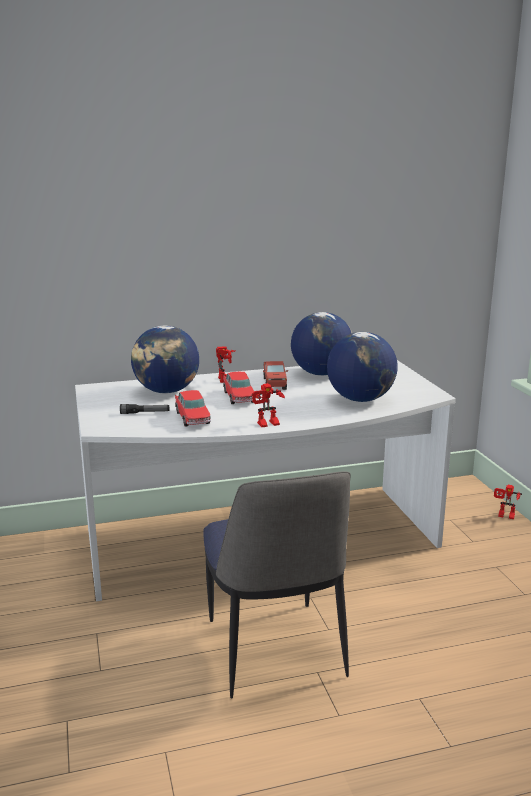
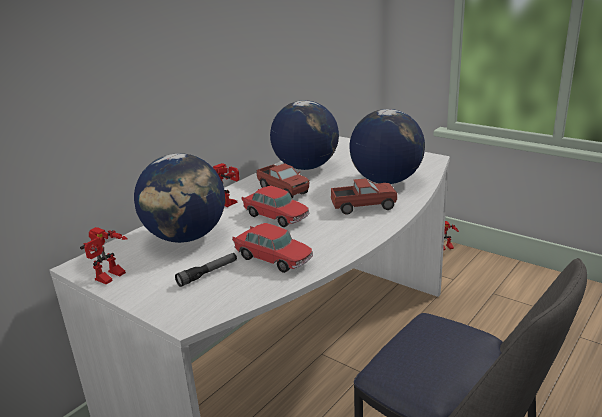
camera: 35 degrees left, 5 degrees up
toy robot [252,383,285,427] -> toy robot moved to [80,227,127,284]
none -> toy truck [331,179,397,215]

